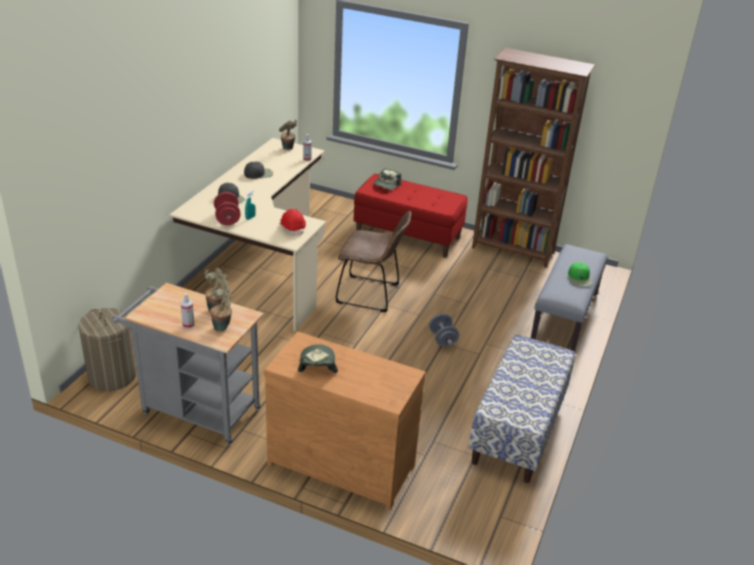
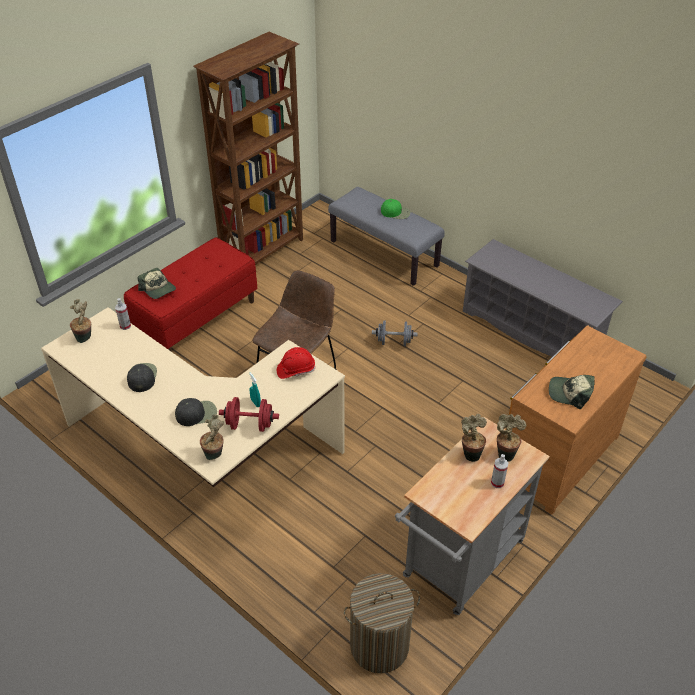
camera: 70 degrees left, 10 degrees up
bench [469,334,575,483] -> grey shoe rack [463,239,623,357]
none -> potted plant [200,414,224,460]

